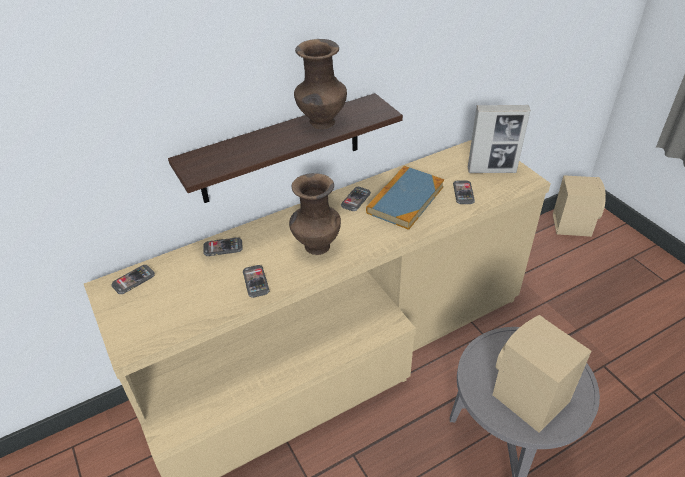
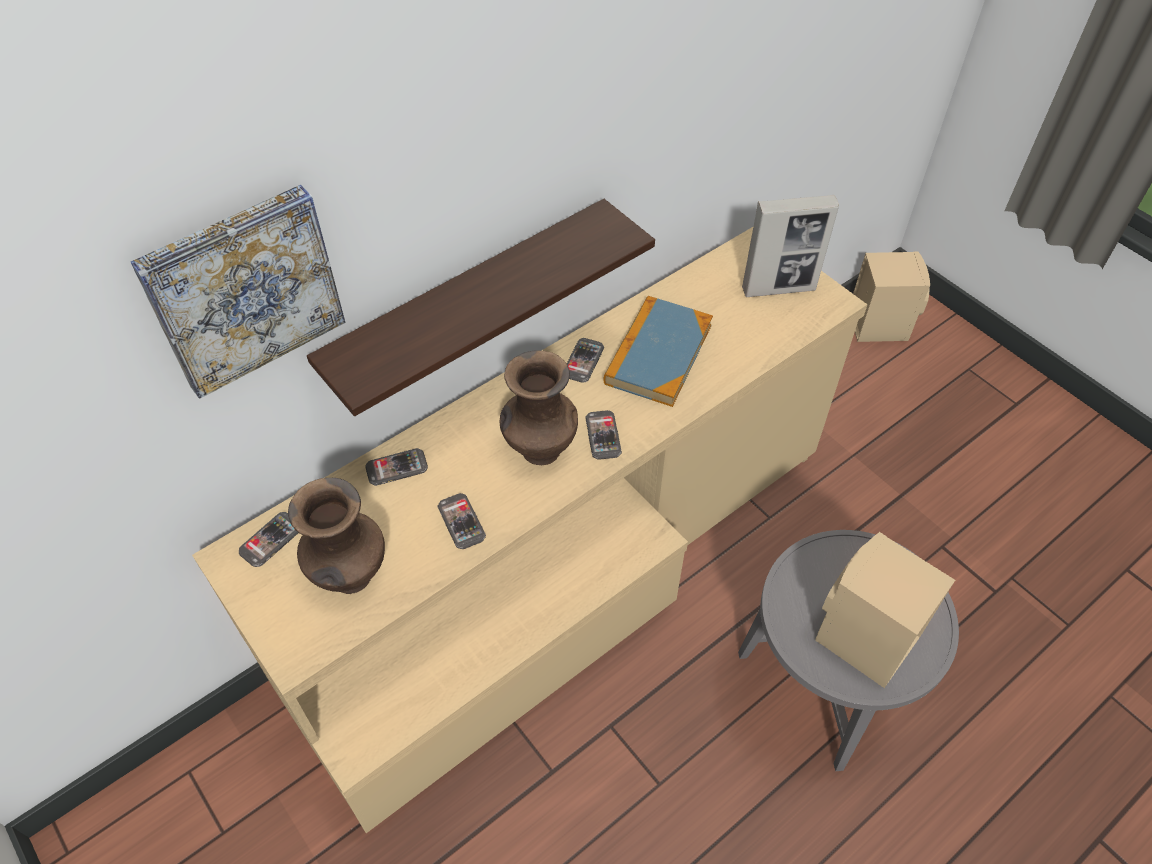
camera: 10 degrees left, 10 degrees up
brown vase [294,39,347,129] -> brown vase moved to [288,478,385,594]
phone [453,181,475,204] -> phone moved to [585,410,622,460]
none -> picture [131,185,345,399]

